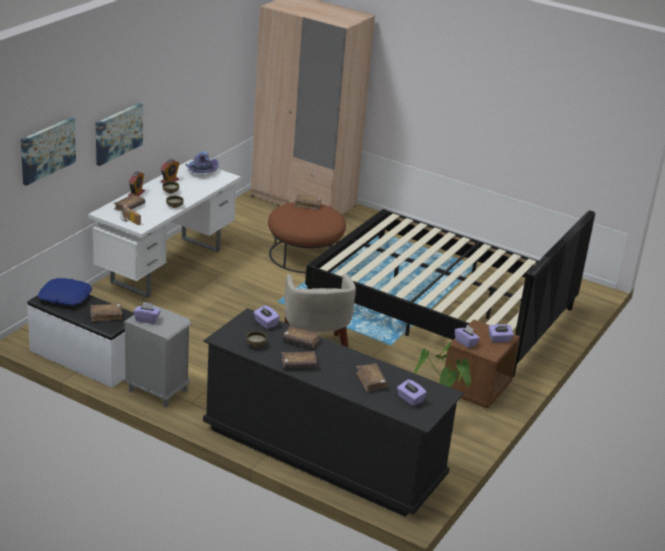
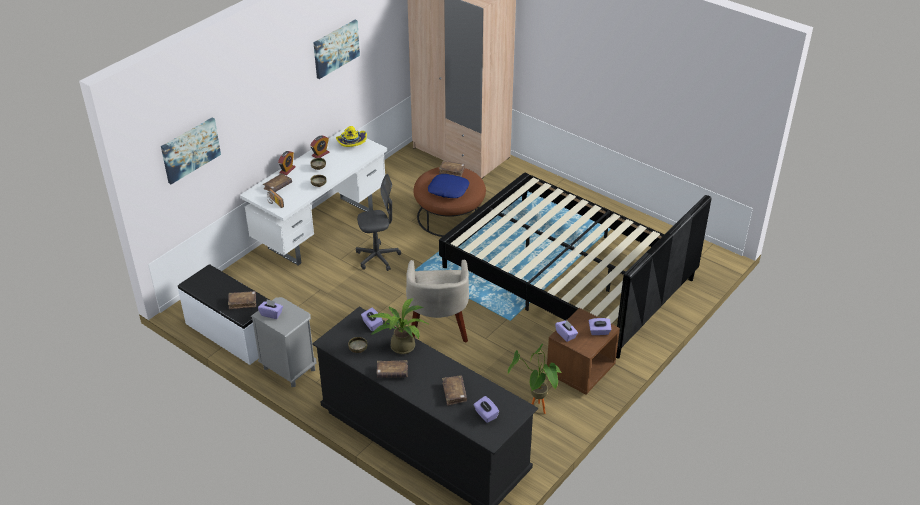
camera: 10 degrees right, 10 degrees up
blue pillow [38,278,92,305] -> blue pillow moved to [428,174,469,198]
picture [96,103,143,166] -> picture moved to [313,20,360,79]
purple hat [185,151,219,173] -> yellow hat [336,126,367,147]
brown book [283,326,320,348] -> potted plant [369,298,430,354]
none -> grey office chair [356,174,401,271]

